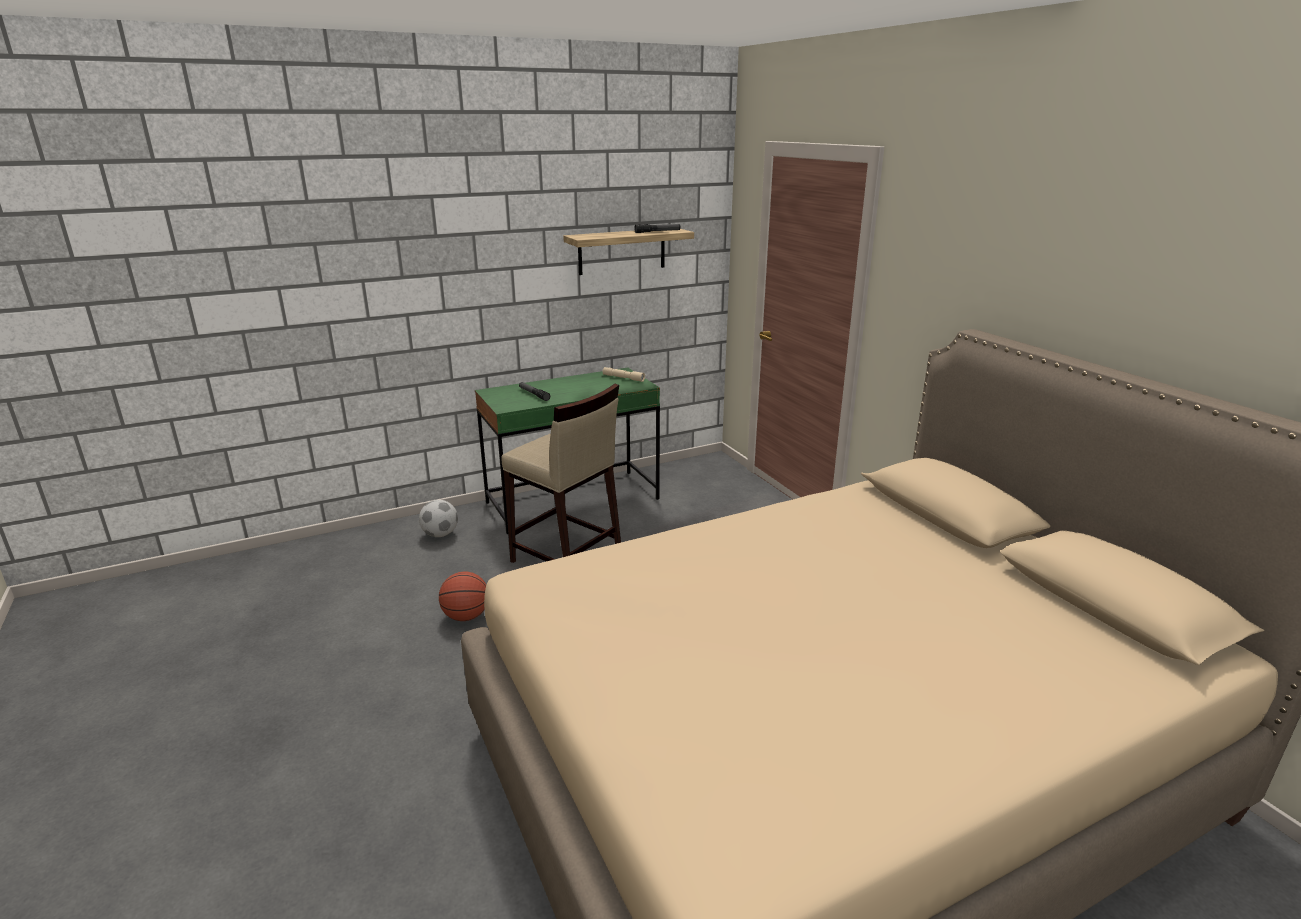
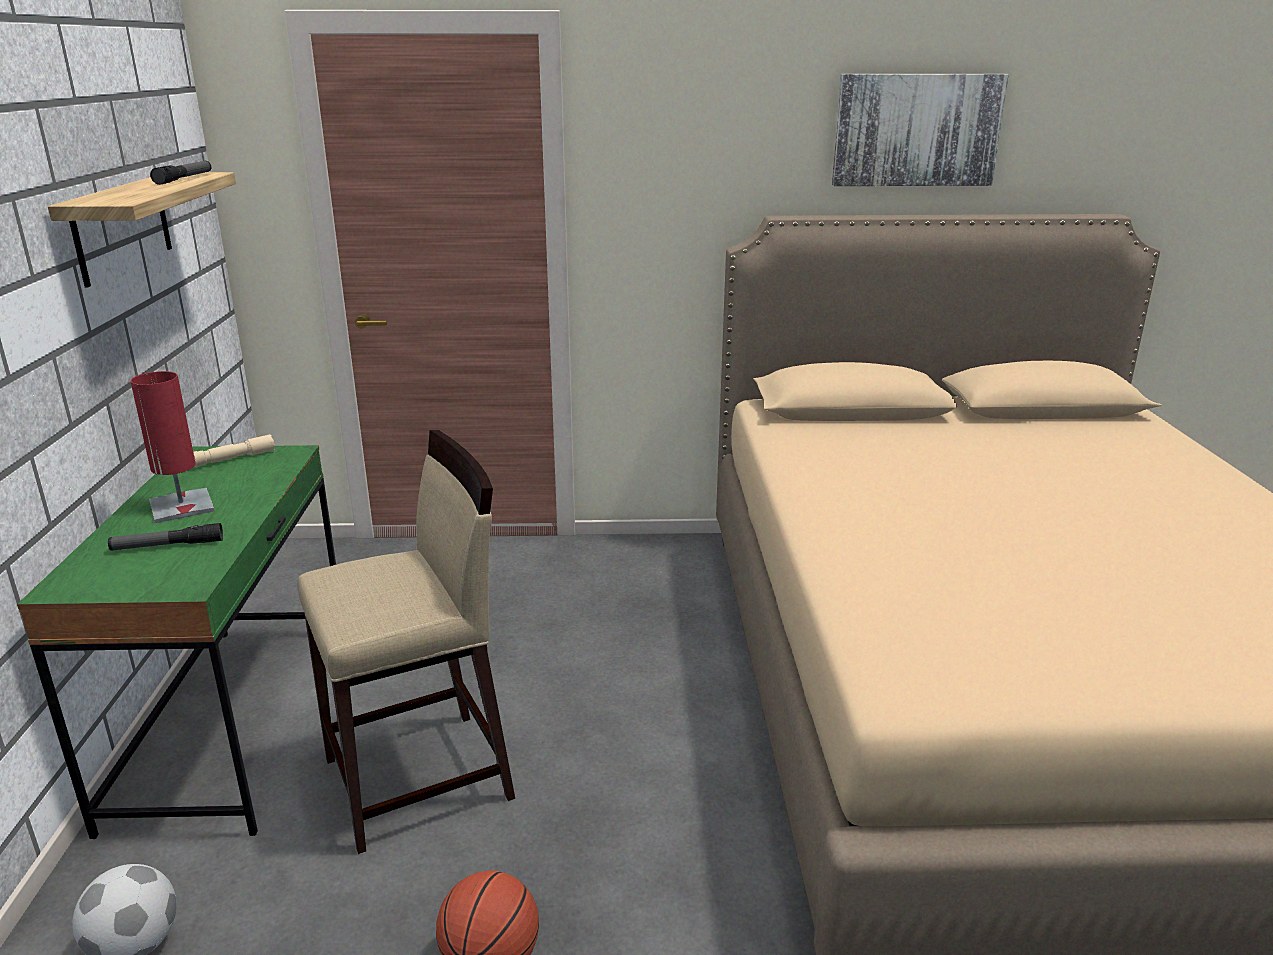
camera: 65 degrees left, 0 degrees up
none -> red table lamp [130,371,215,523]
none -> picture [832,74,1009,186]

